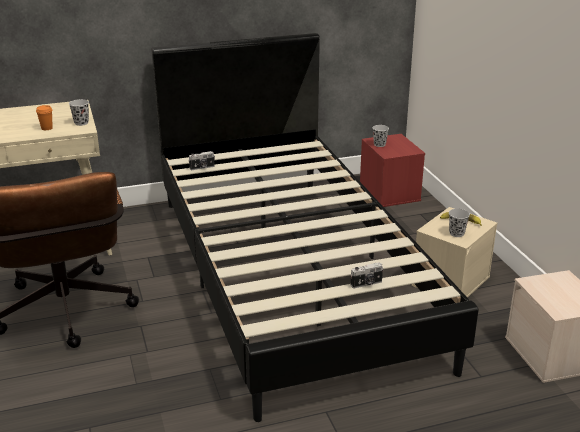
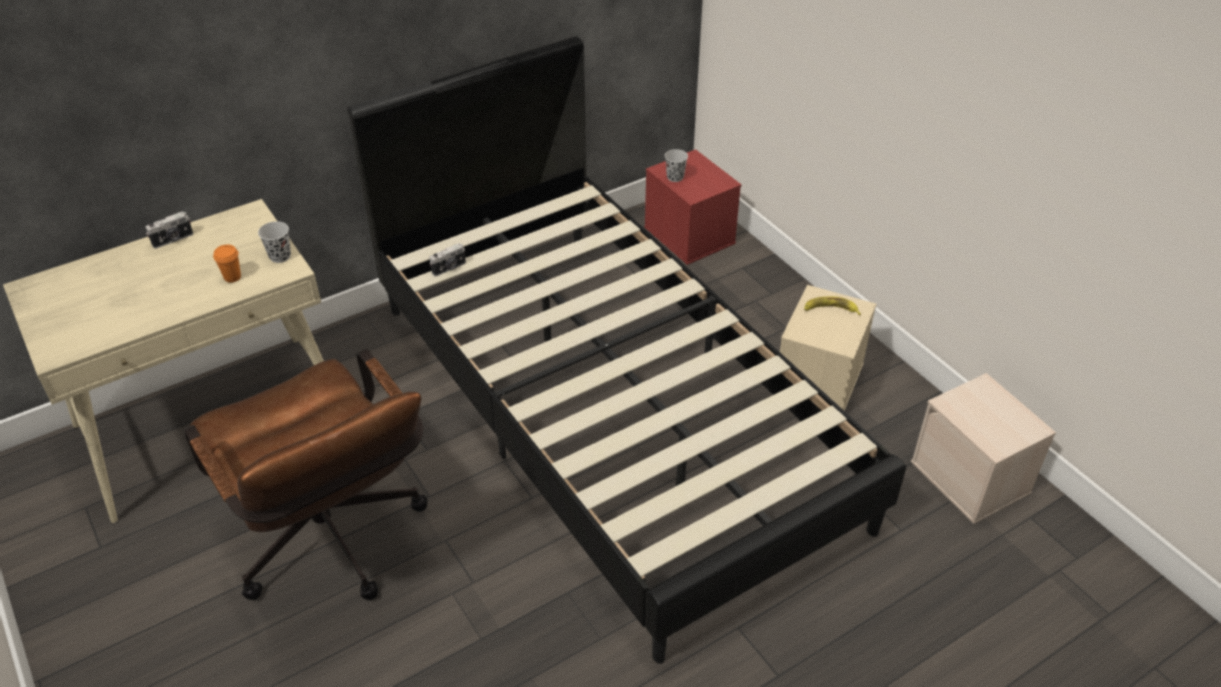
camera: 15 degrees left, 15 degrees up
camera [350,262,383,288] -> camera moved to [146,211,193,249]
black cup [449,209,470,237] -> none

